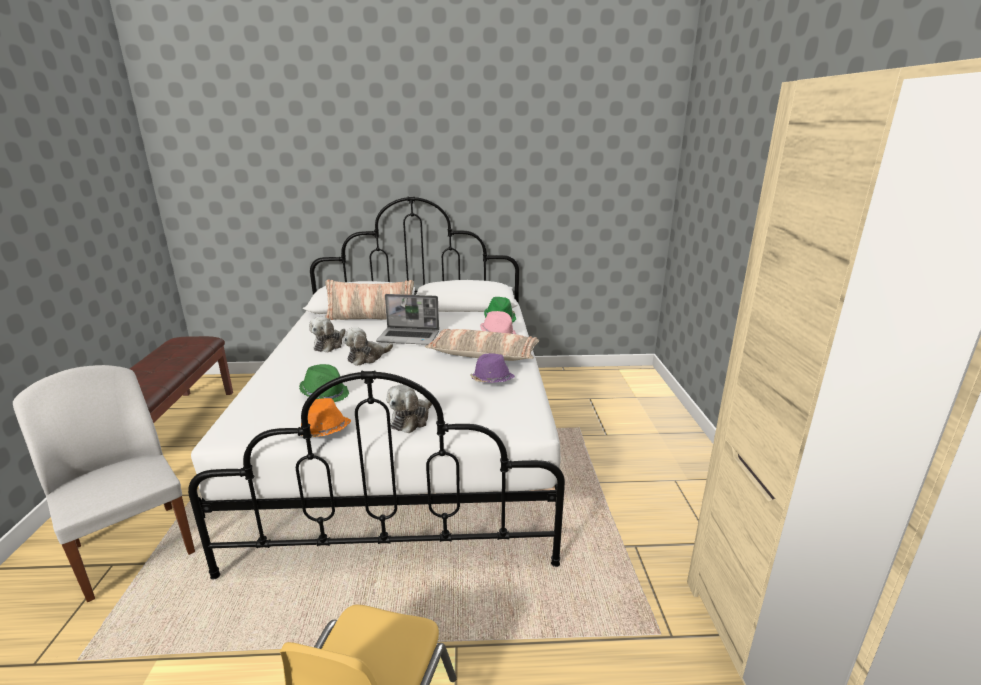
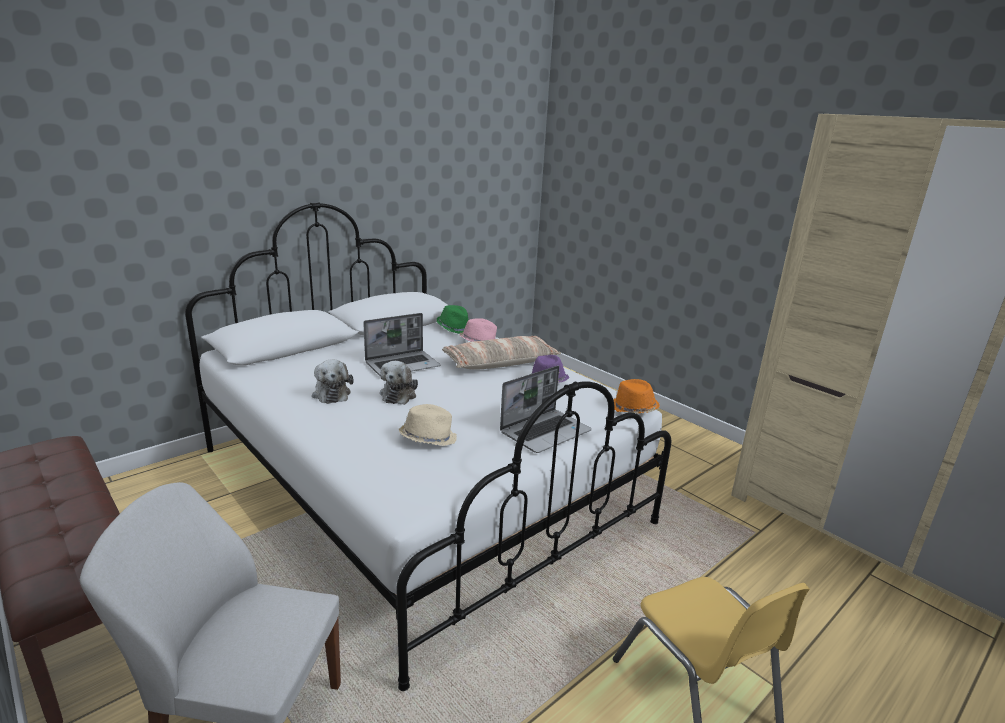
camera: 40 degrees left, 0 degrees up
green hat [299,364,349,402] -> beige hat [399,404,457,446]
orange hat [301,398,351,437] -> orange hat moved to [613,379,660,414]
pillow [325,279,414,320] -> none
plush toy [386,384,432,433] -> laptop [500,366,592,453]

